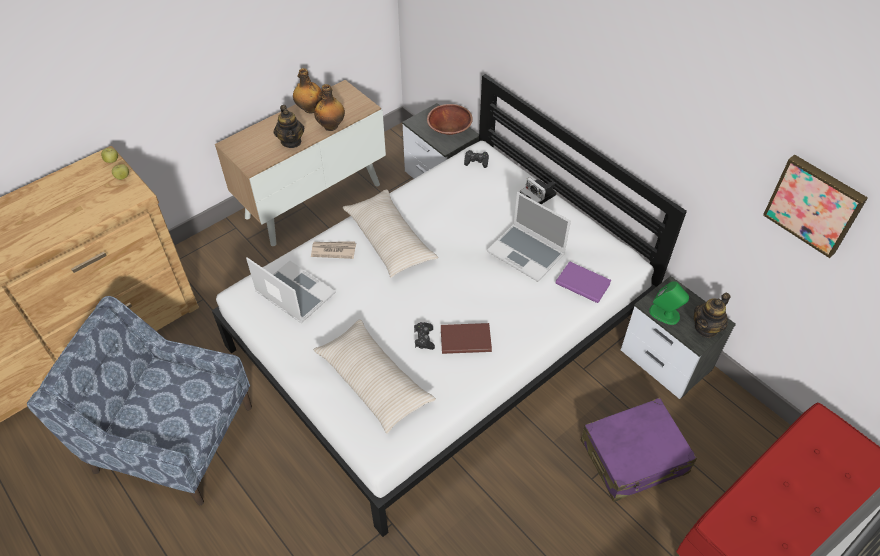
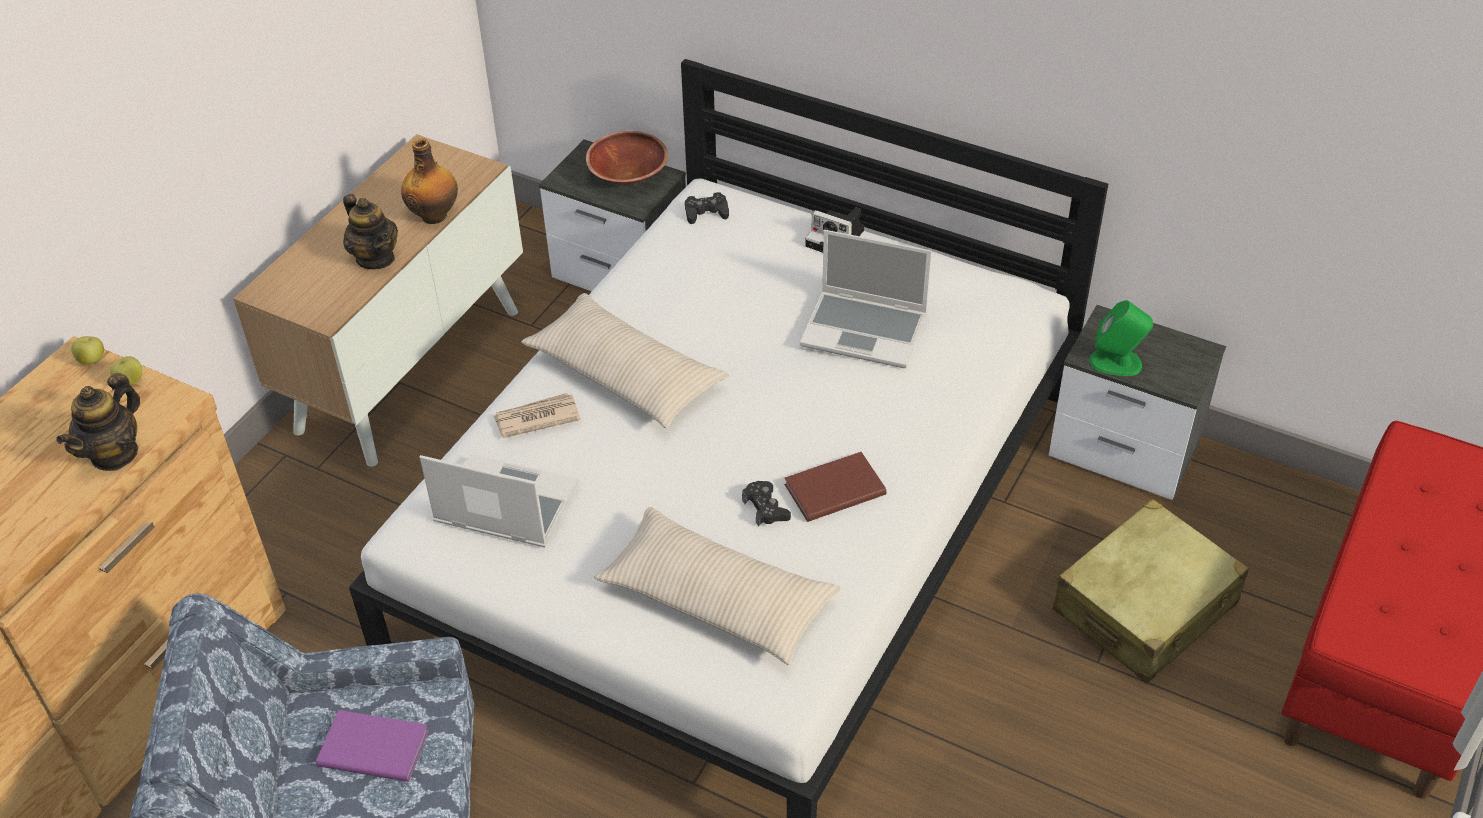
camera: 20 degrees left, 5 degrees down
bottle [293,68,323,113] -> none
purple book [555,261,611,303] -> purple book moved to [316,710,429,782]
purple suitcase [581,398,697,502] -> beige suitcase [1052,499,1249,684]
teapot [694,292,731,338] -> teapot moved to [57,373,140,471]
picture [763,155,868,258] -> none

